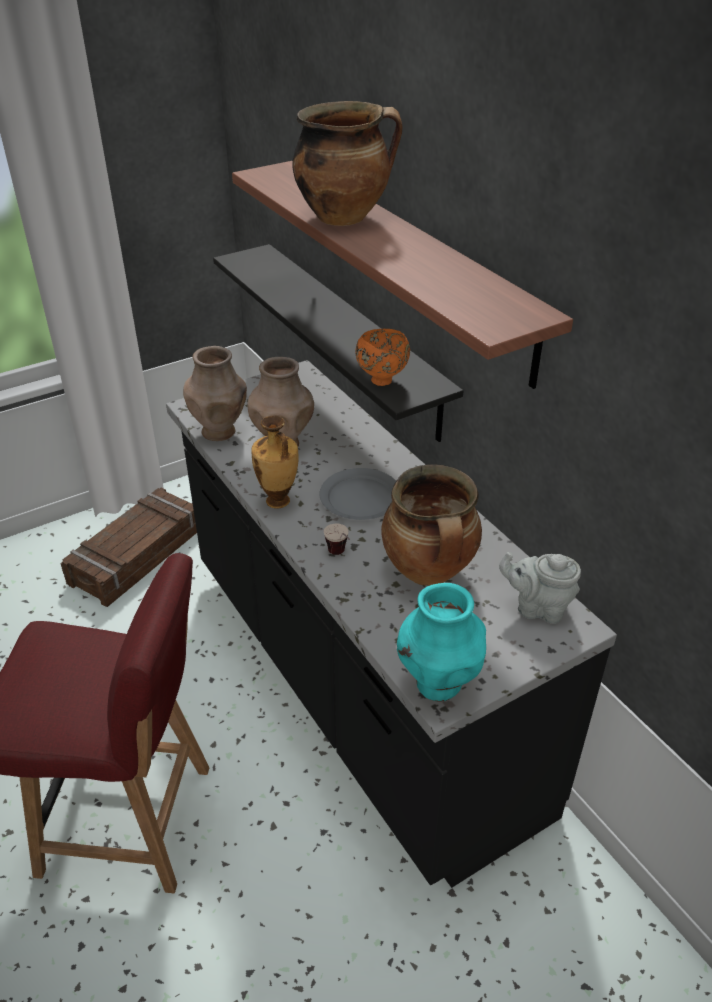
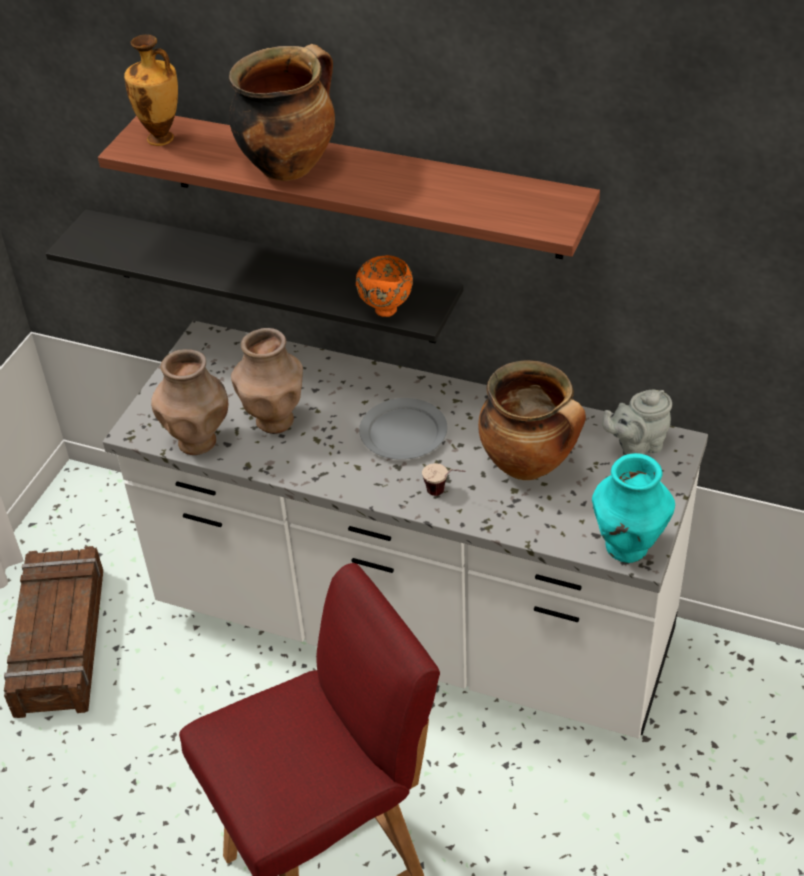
camera: 35 degrees left, 5 degrees up
black counter [166,360,617,888] -> white counter [103,320,708,739]
vase [251,415,298,509] -> vase moved to [124,35,178,146]

